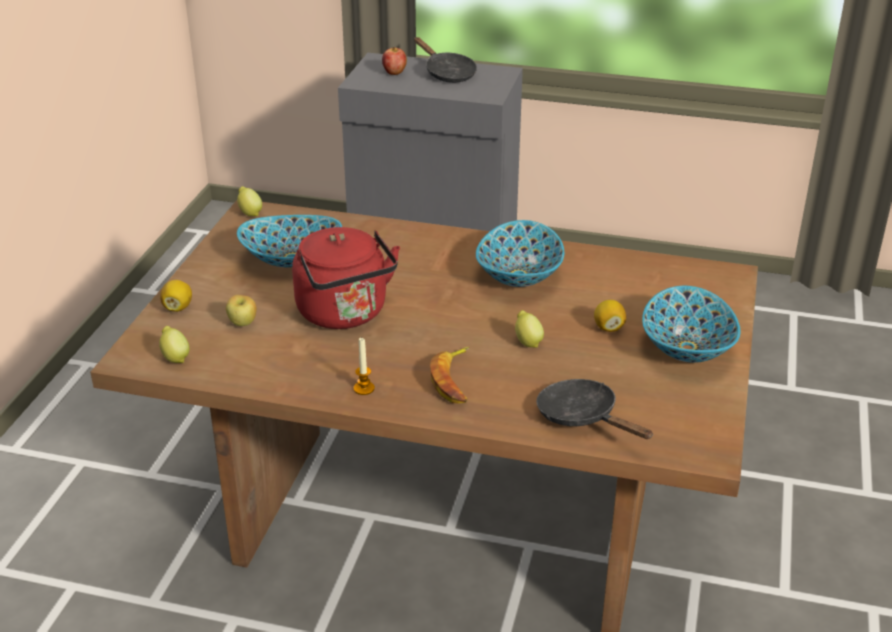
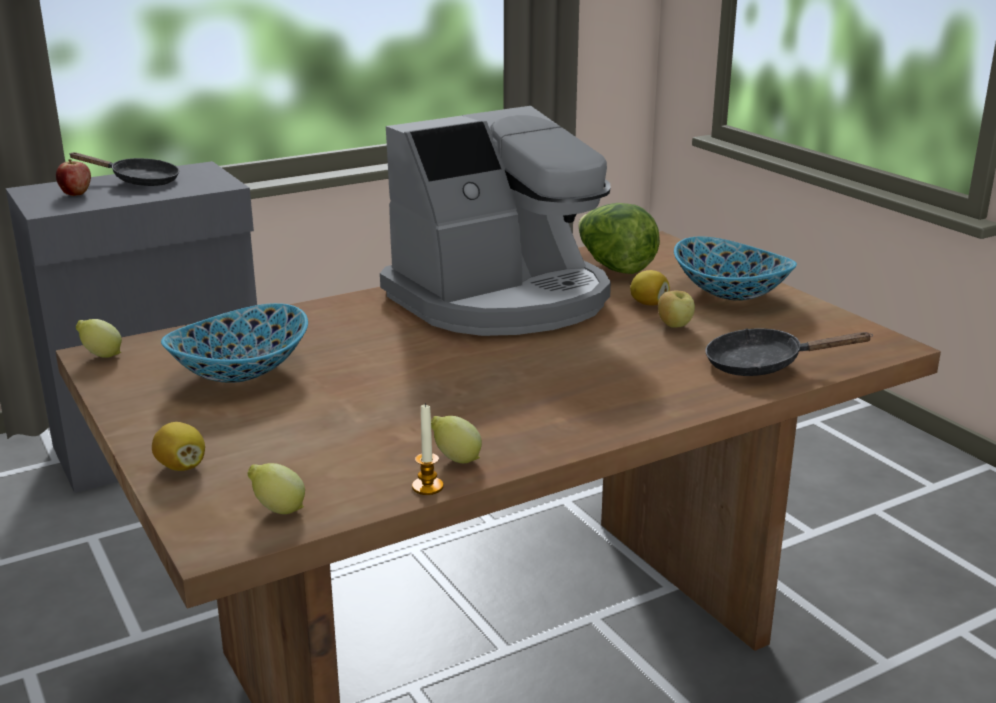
camera: 45 degrees left, 10 degrees down
apple [226,295,257,326] -> apple moved to [658,290,695,328]
red kettle [292,227,400,329] -> none
candle [354,338,375,395] -> candle moved to [412,403,444,495]
banana [430,347,470,403] -> none
bowl [476,220,564,287] -> coffee machine [380,106,611,336]
lemon [515,310,544,348] -> lemon moved to [431,416,482,463]
none -> lettuce [578,203,660,274]

